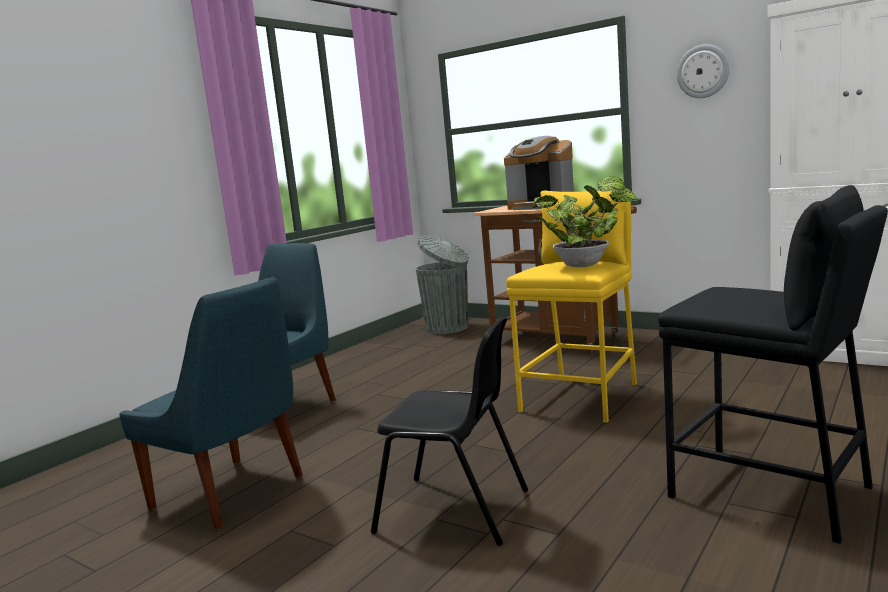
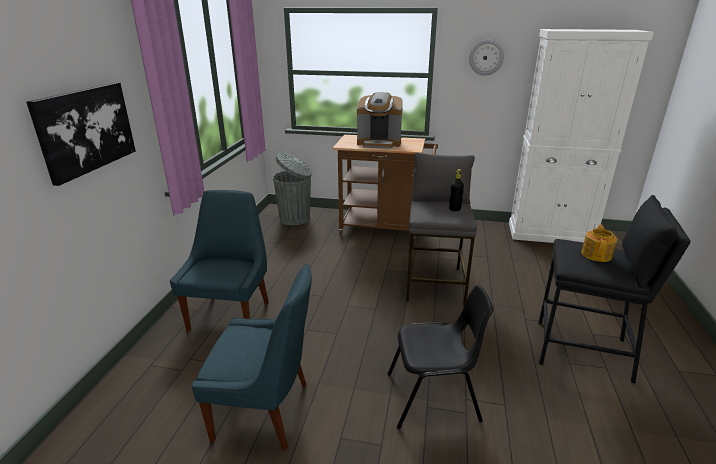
camera: 25 degrees left, 15 degrees up
yellow stool [506,190,637,423] -> grey stool [406,152,477,306]
potted plant [531,176,638,267] -> black bottle [449,169,464,211]
none -> picture [27,82,136,186]
none -> teapot [581,224,617,262]

